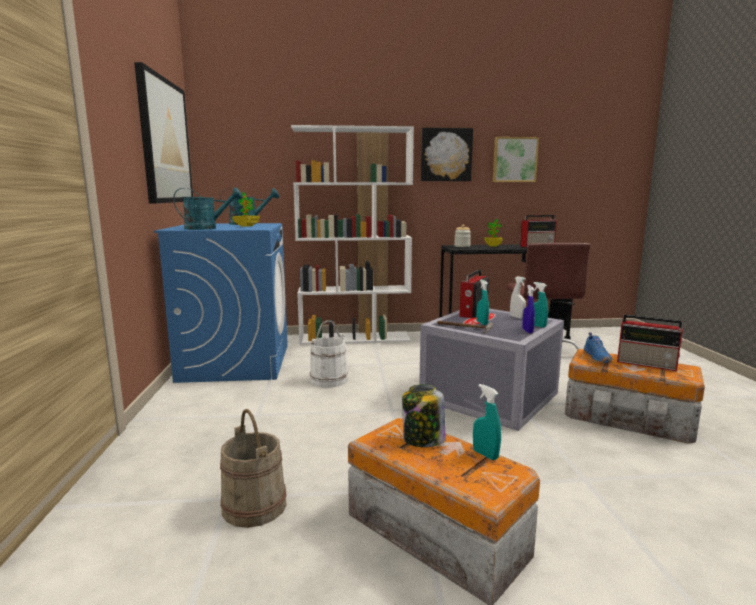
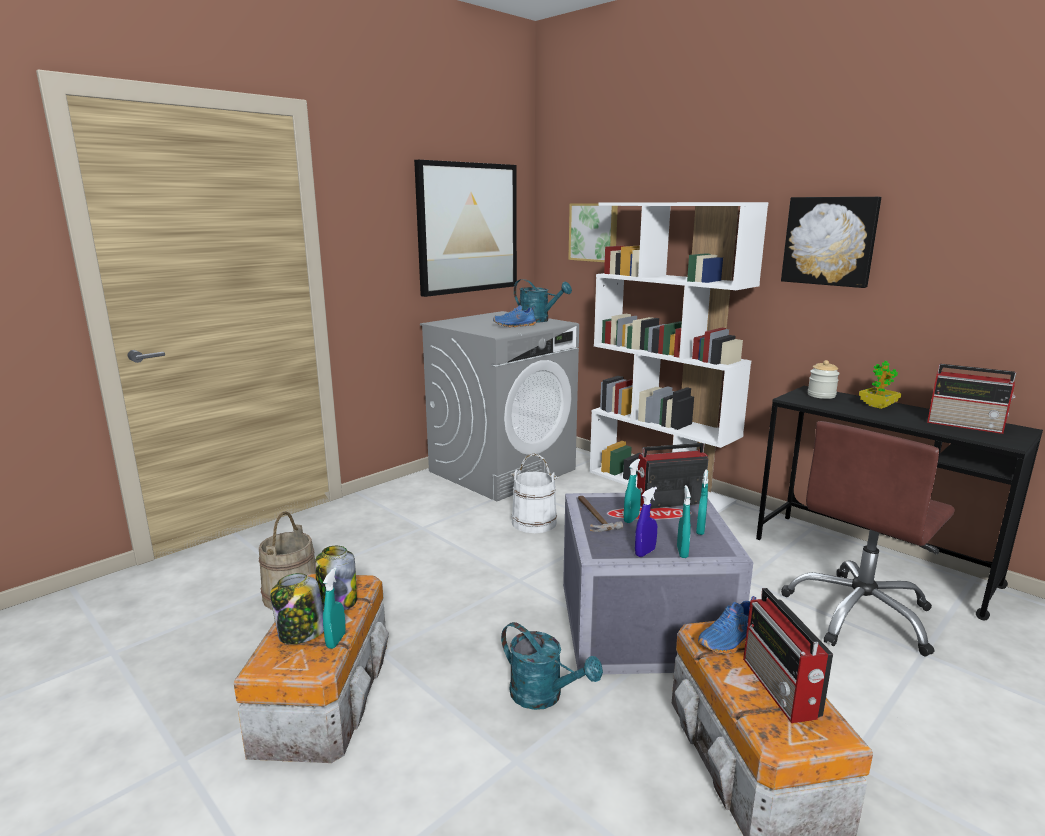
camera: 50 degrees right, 5 degrees up
blue washing machine [154,223,288,383] -> grey washing machine [420,311,579,502]
turquoise watering can [173,187,243,230] -> turquoise watering can moved to [501,622,603,710]
potted plant [232,192,260,227] -> blue shoe [493,305,536,327]
picture [493,137,539,182] -> picture moved to [568,203,618,263]
white spray bottle [510,276,526,319] -> turquoise spray bottle [696,470,708,535]
none -> jar [270,573,324,644]

